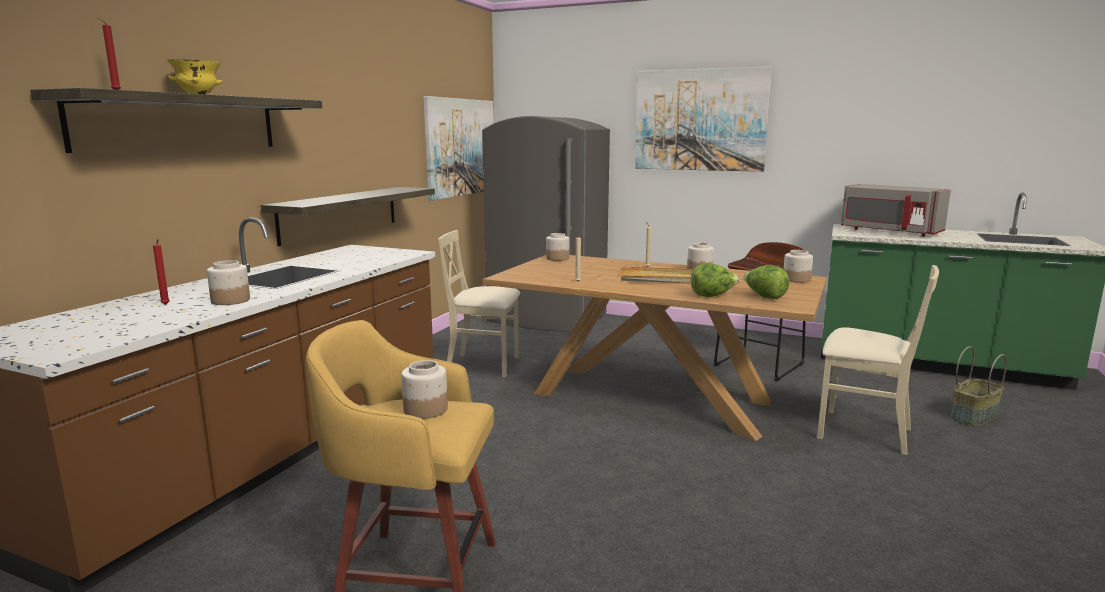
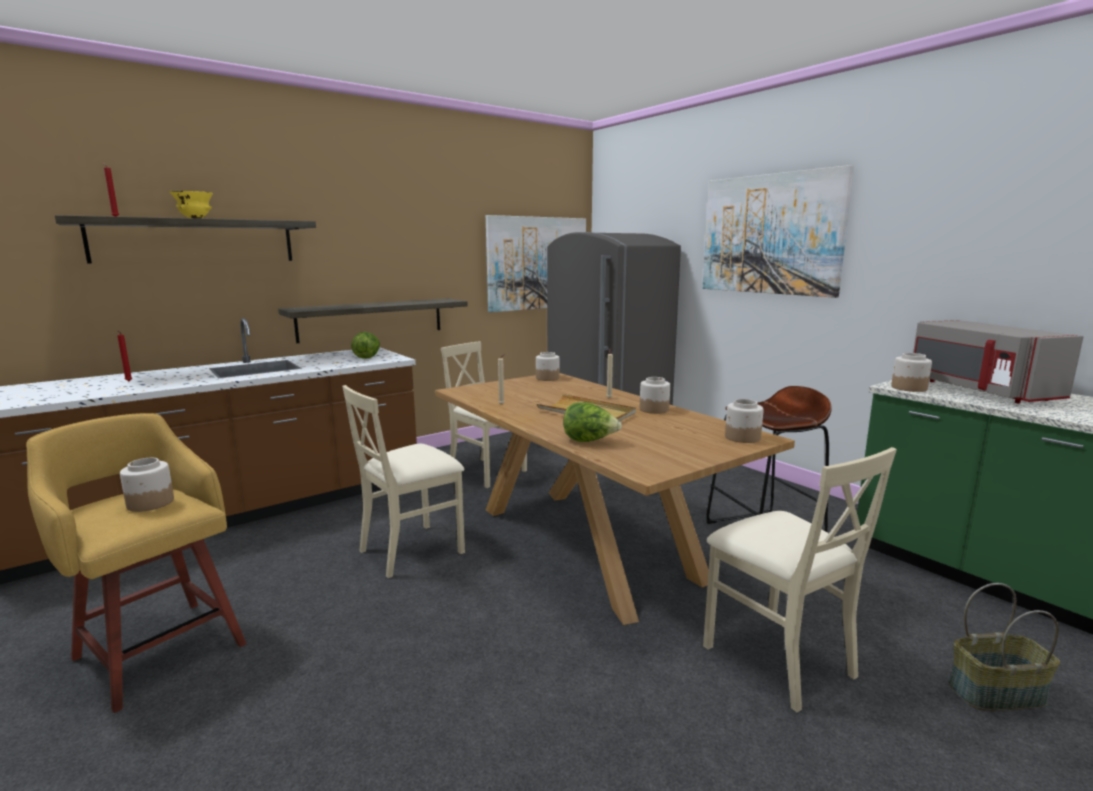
camera: 30 degrees right, 0 degrees up
jar [207,260,250,305] -> jar moved to [891,353,932,392]
lettuce [744,265,789,299] -> lettuce moved to [351,332,380,359]
none -> beige chair [342,385,465,578]

